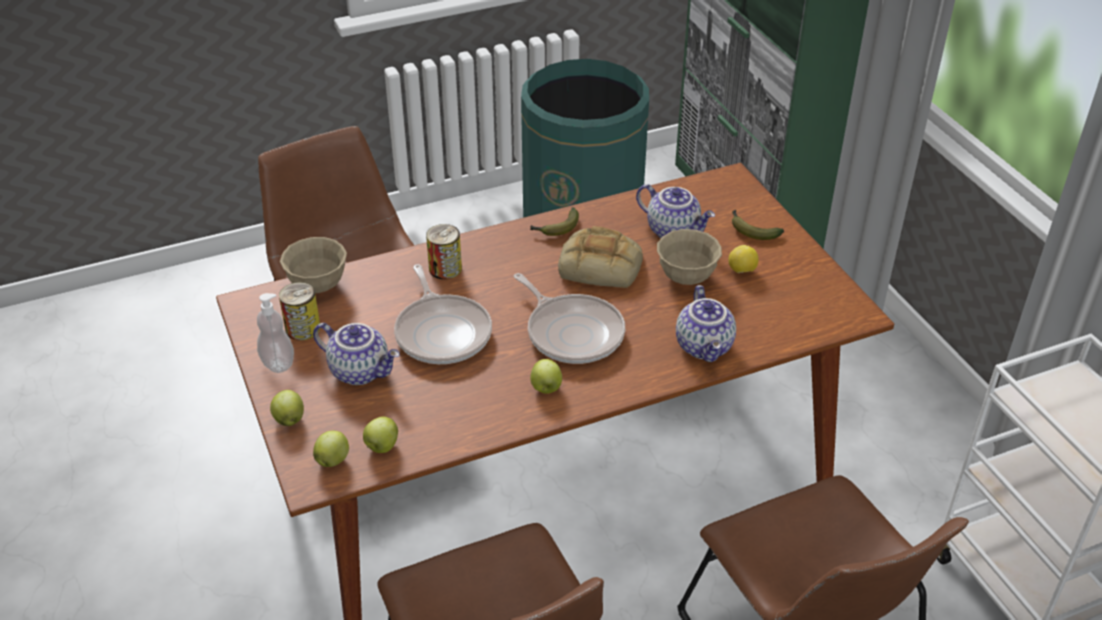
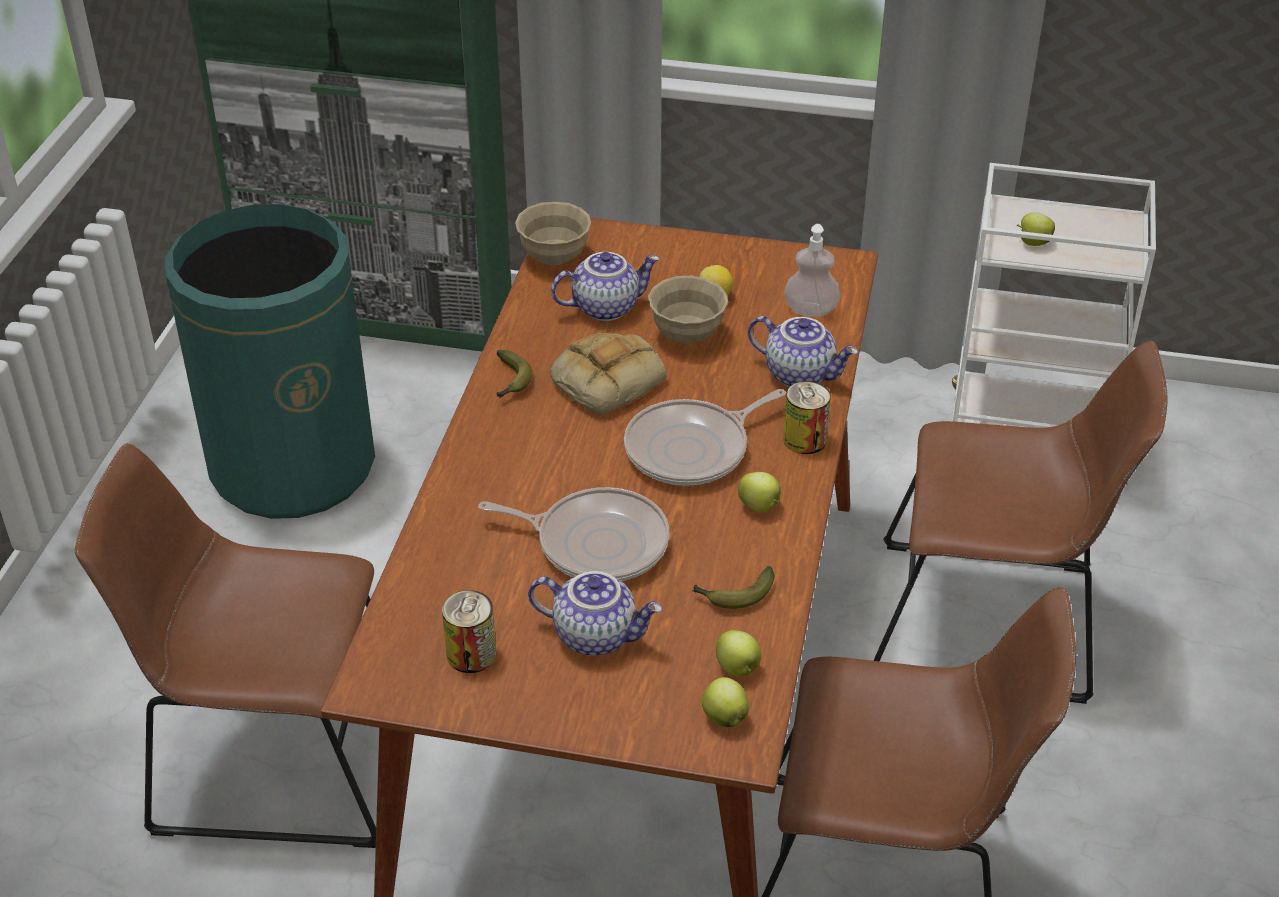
camera: 55 degrees left, 0 degrees up
soap dispenser [257,293,294,373] -> soap dispenser moved to [784,224,840,317]
apple [270,390,304,426] -> apple moved to [1017,212,1055,246]
beige bowl [280,237,347,293] -> beige bowl moved to [515,202,591,265]
teapot [313,323,400,385] -> teapot turned 45 degrees clockwise [528,571,662,656]
can [426,224,462,279] -> can moved to [783,381,831,454]
frying pan [514,273,625,364] -> frying pan turned 150 degrees clockwise [624,389,786,486]
banana [732,210,784,240] -> banana moved to [693,566,774,609]

